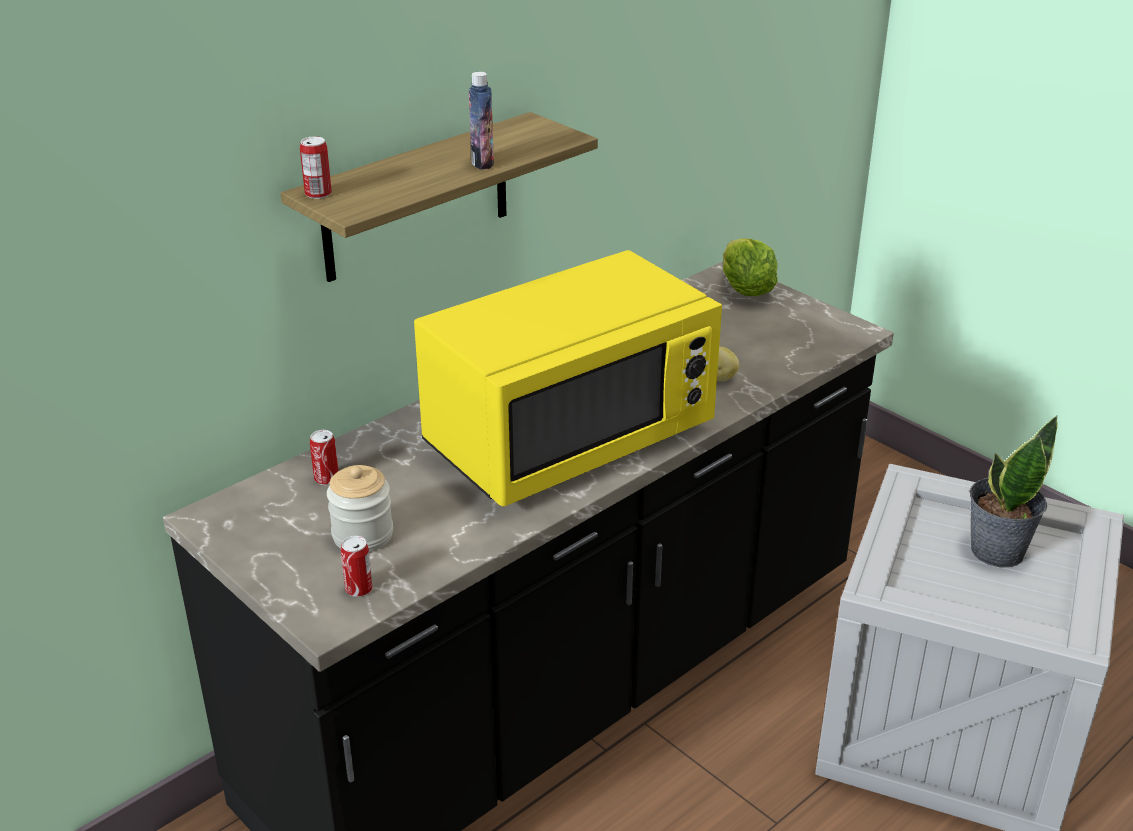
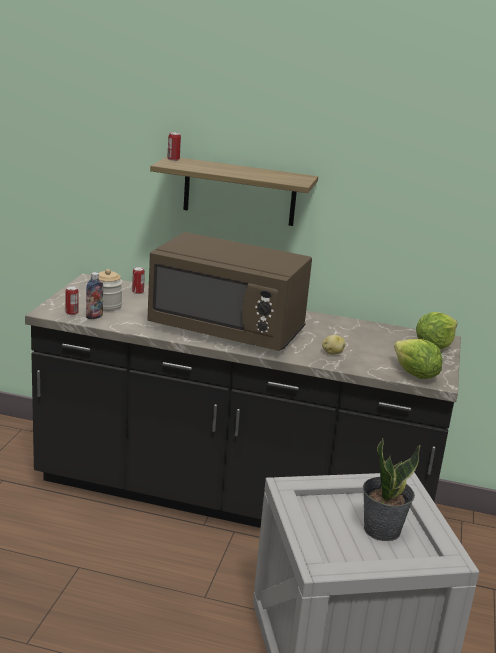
camera: 55 degrees right, 10 degrees down
yellow microwave [414,250,722,506] -> brown microwave [147,232,312,351]
bottle [469,72,494,170] -> bottle moved to [86,272,103,319]
none -> lettuce [394,339,443,379]

